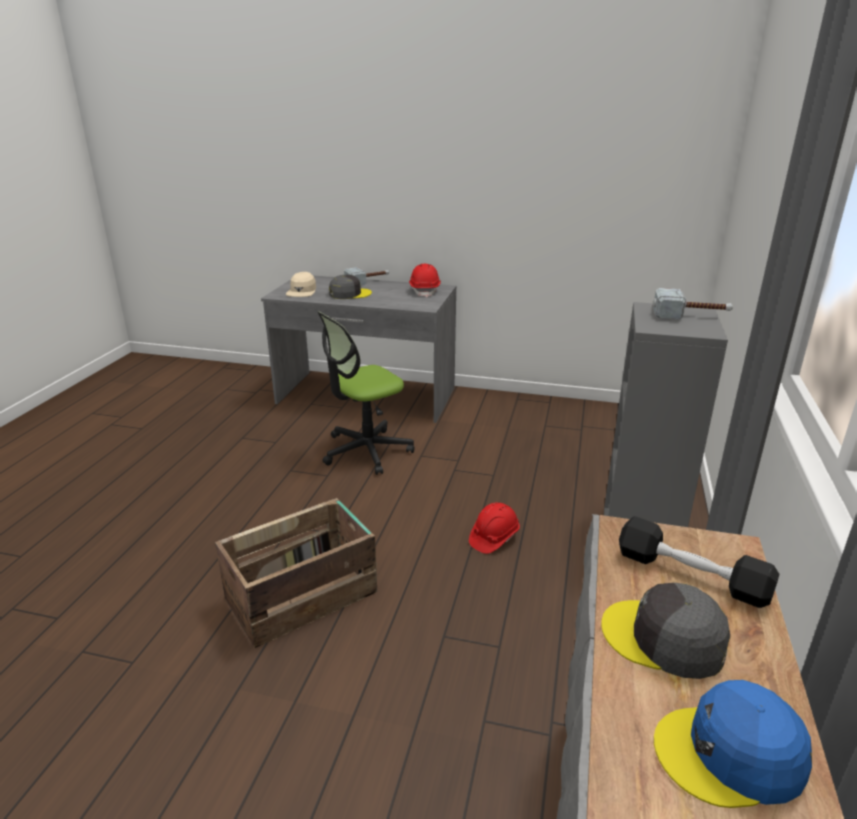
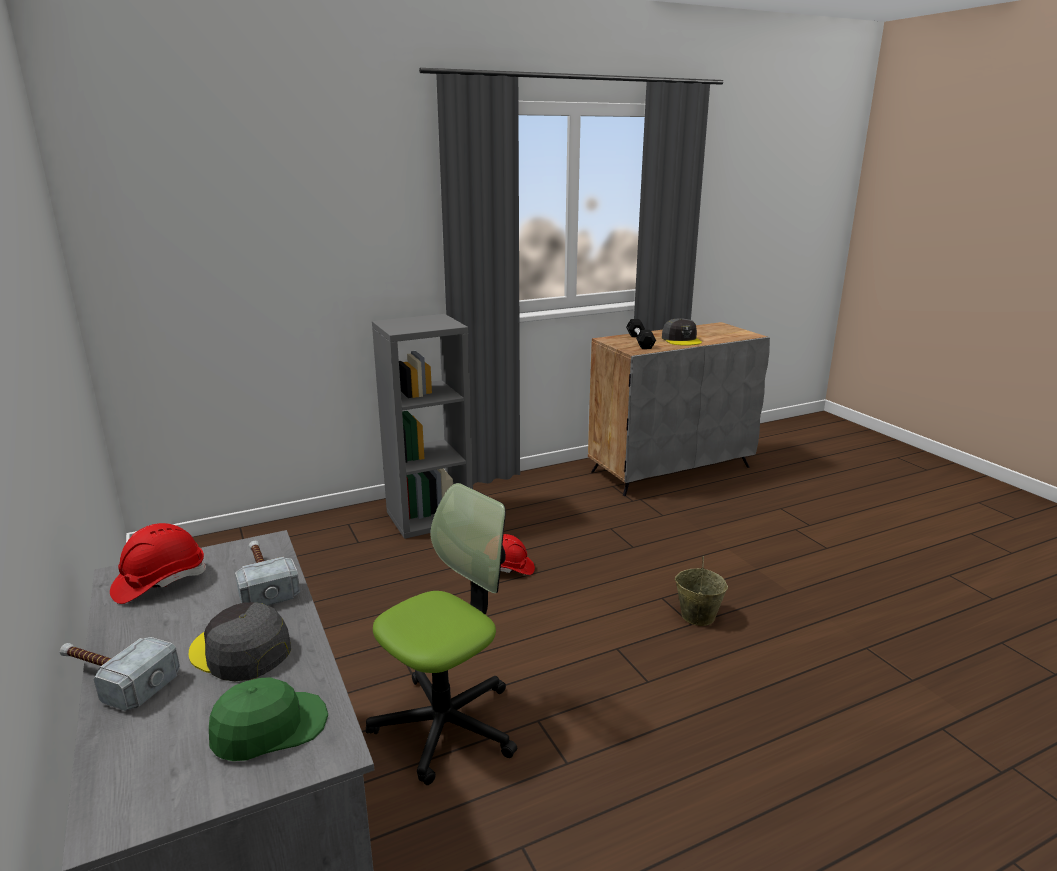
camera: 130 degrees left, 5 degrees down
crate [215,498,377,648] -> beige bucket [675,556,728,626]
beige cap [286,272,316,297] -> green cap [209,677,328,761]
office chair [318,312,415,475] -> office chair turned 60 degrees counterclockwise [366,483,517,785]
hammer [653,288,733,320] -> hammer moved to [235,541,300,605]
blue cap [654,680,812,808] -> none

